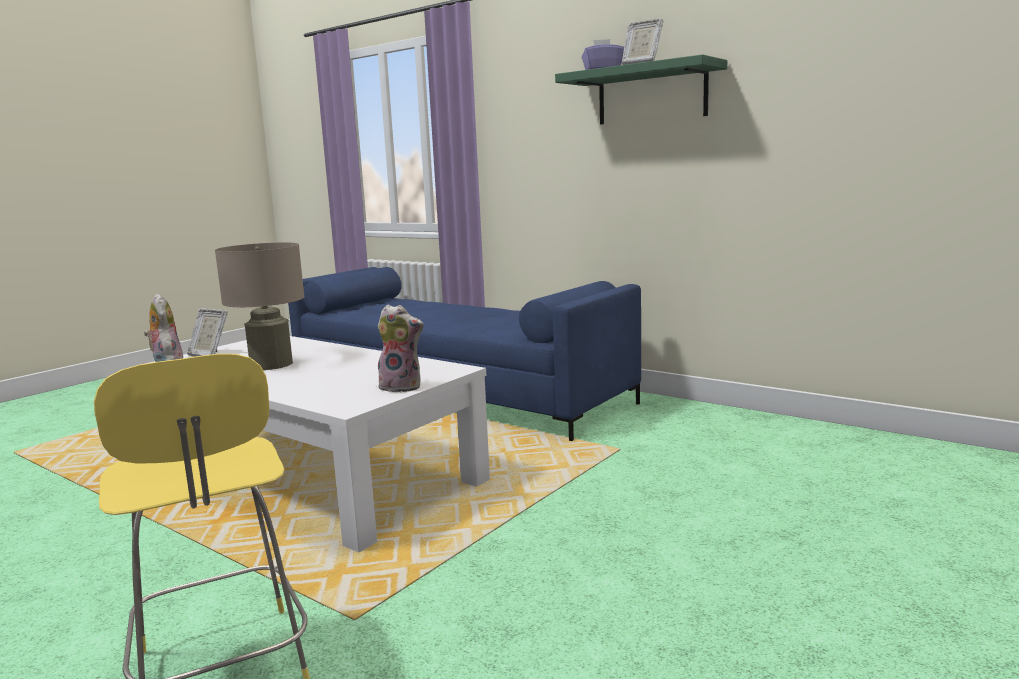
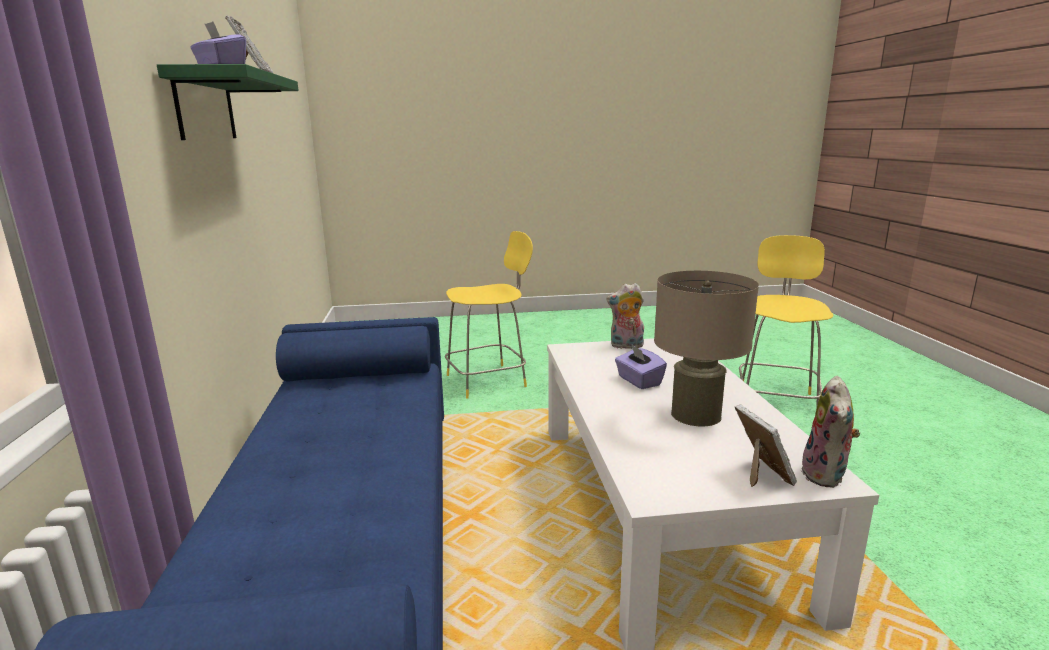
camera: 135 degrees left, 5 degrees up
plush toy [375,305,424,392] -> plush toy turned 60 degrees counterclockwise [606,283,644,349]
none -> yellow stool [445,231,533,398]
none -> purple tissue box [615,344,667,389]

